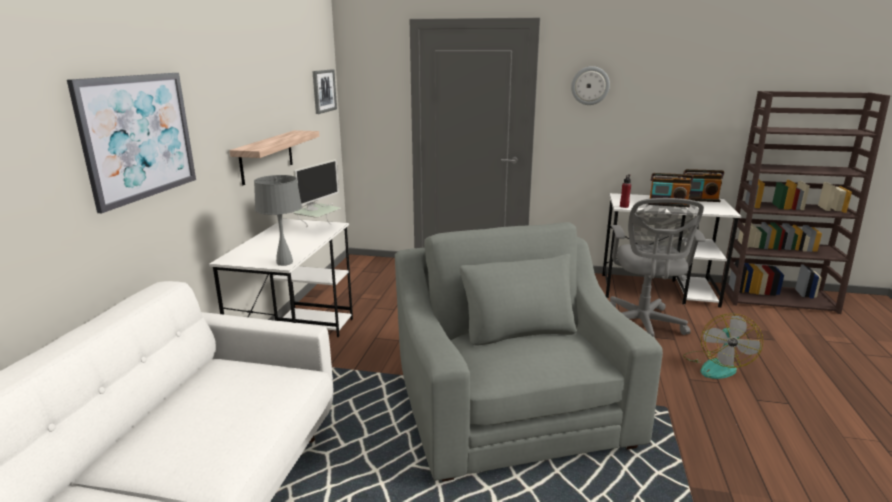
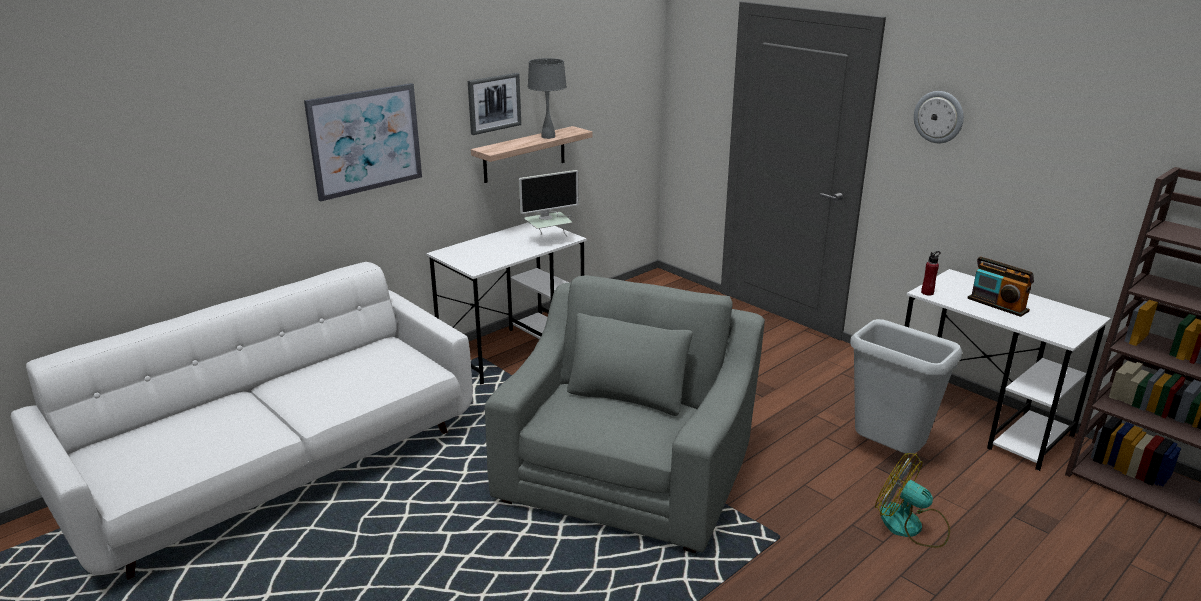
camera: 35 degrees right, 5 degrees up
grey table lamp [254,175,302,266] -> grey table lamp moved to [528,58,567,139]
picture [312,69,337,114] -> picture moved to [468,73,521,135]
grey office chair [610,198,706,338] -> grey trash can [850,319,962,453]
radio [683,169,724,202] -> none
fan [683,313,763,379] -> fan turned 75 degrees clockwise [875,453,950,548]

